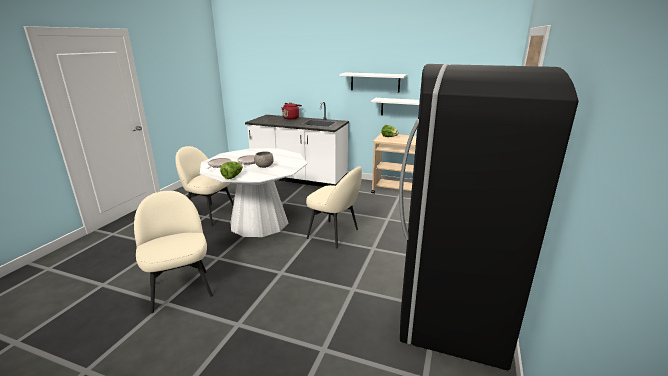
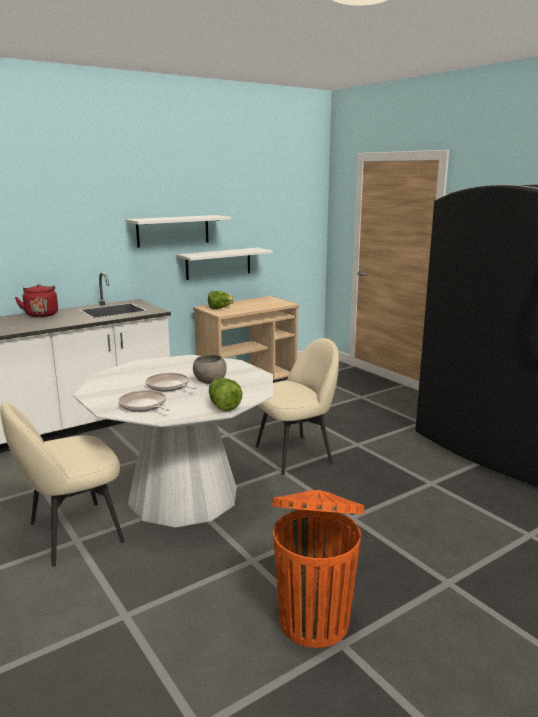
camera: 55 degrees left, 5 degrees down
beige chair [134,191,213,313] -> orange trash can [272,490,364,648]

